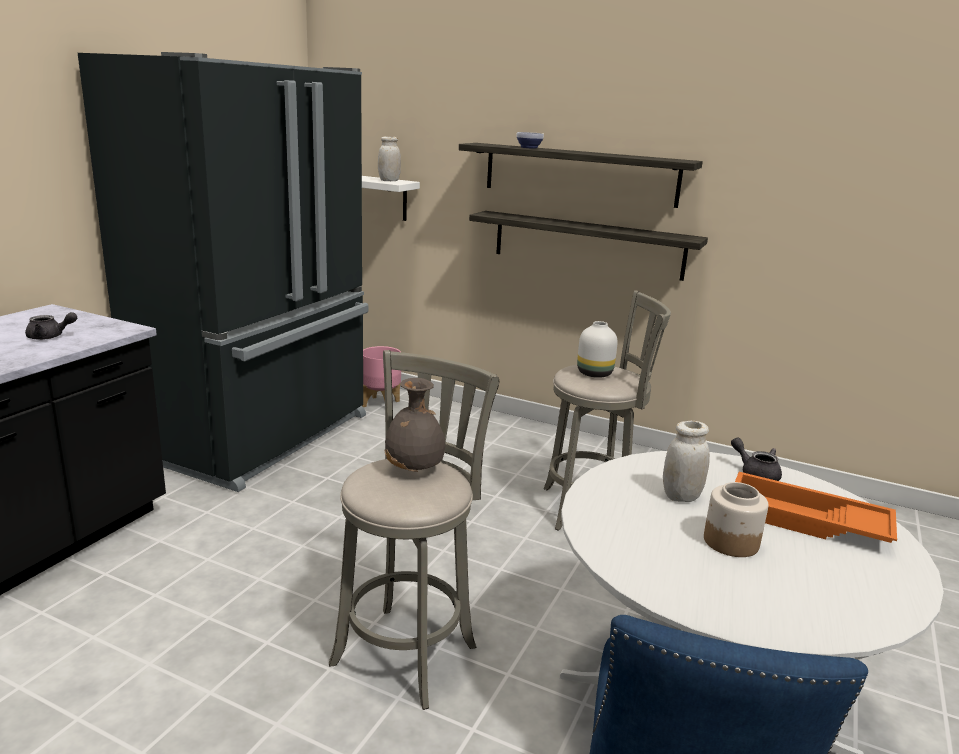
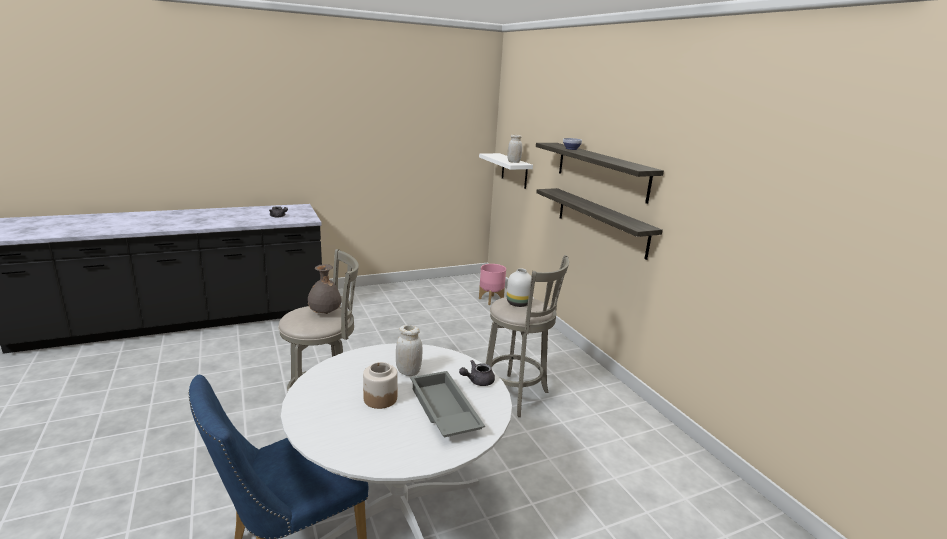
camera: 40 degrees right, 0 degrees up
black fridge [78,52,368,492] -> none
grey teapot [731,437,782,481] -> grey teapot turned 120 degrees counterclockwise [459,360,495,386]
orange tray [735,472,897,543] -> grey tray [410,371,485,437]

